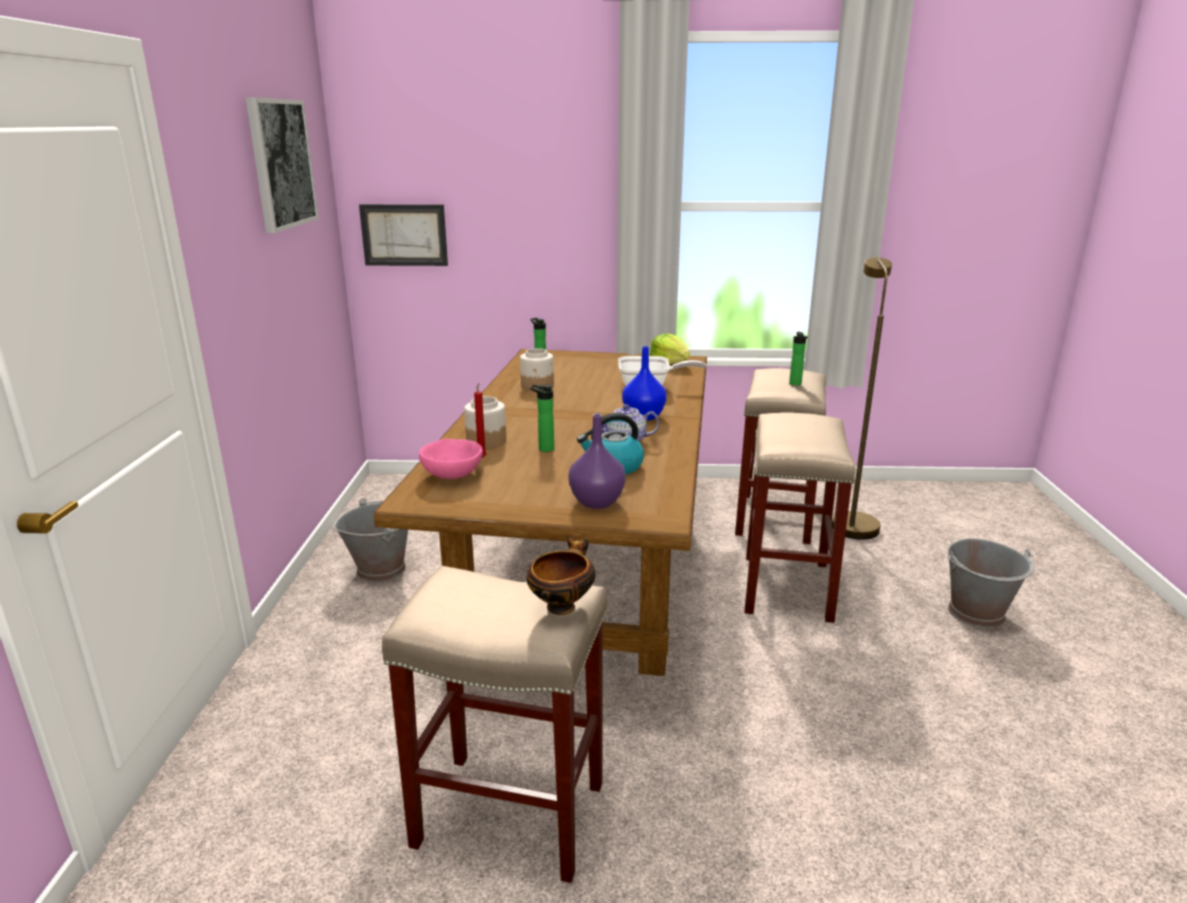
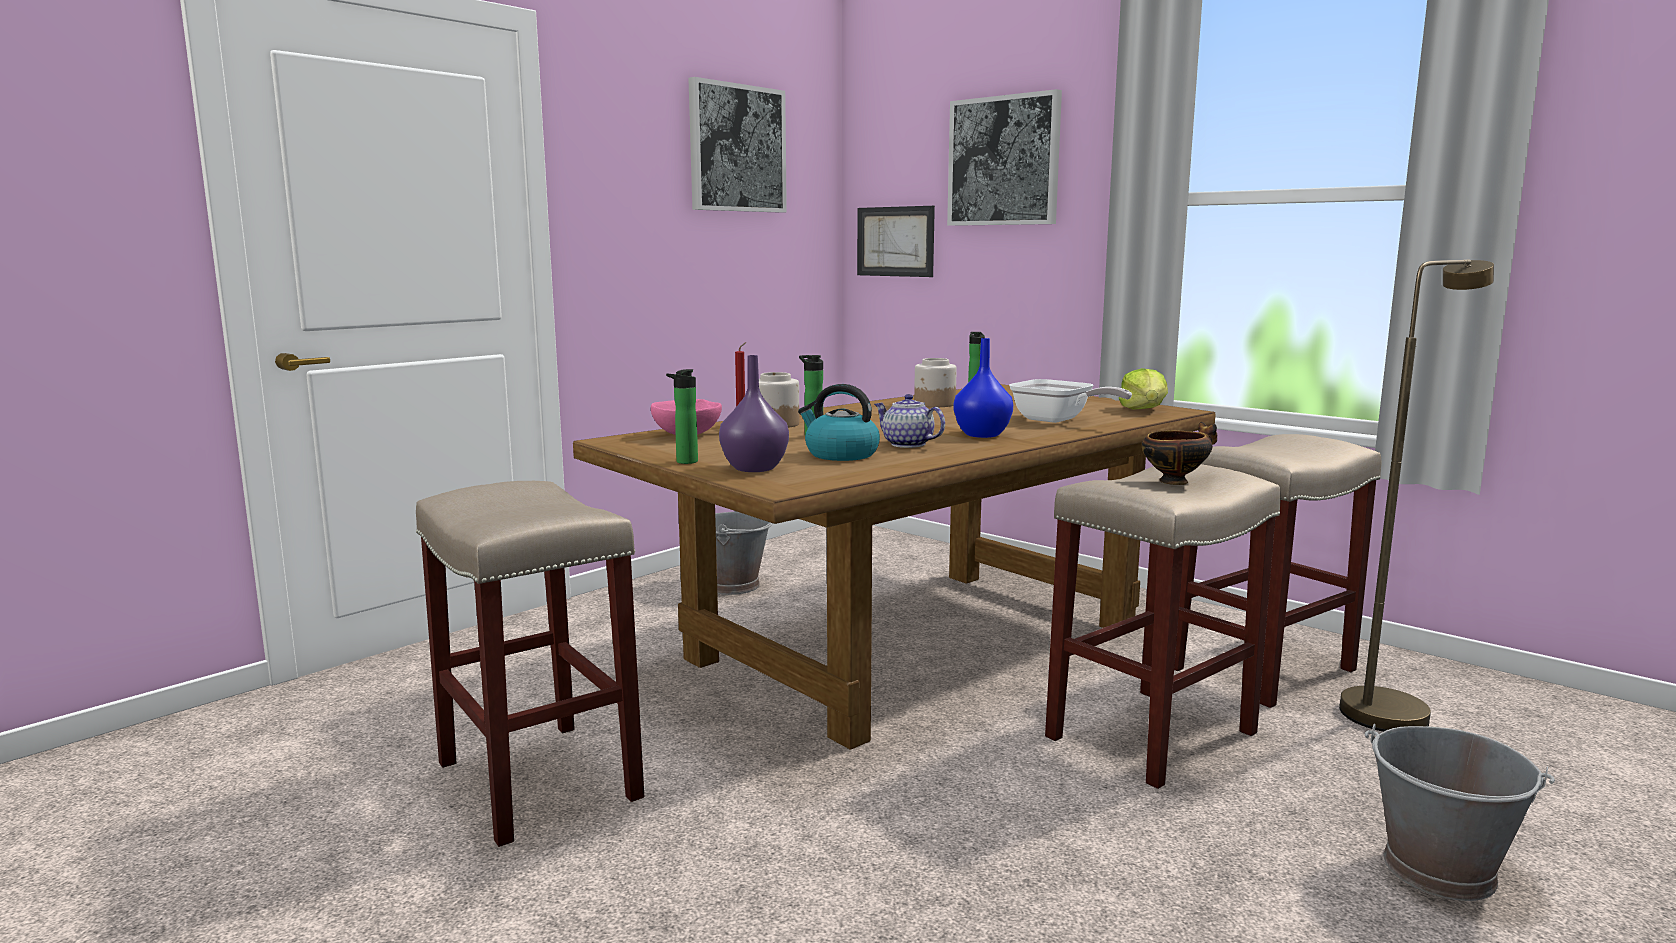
camera: 40 degrees right, 10 degrees down
bowl [526,536,596,615] -> bowl moved to [1142,422,1217,485]
bottle [789,332,808,386] -> bottle moved to [666,369,698,464]
none -> picture [947,89,1062,226]

